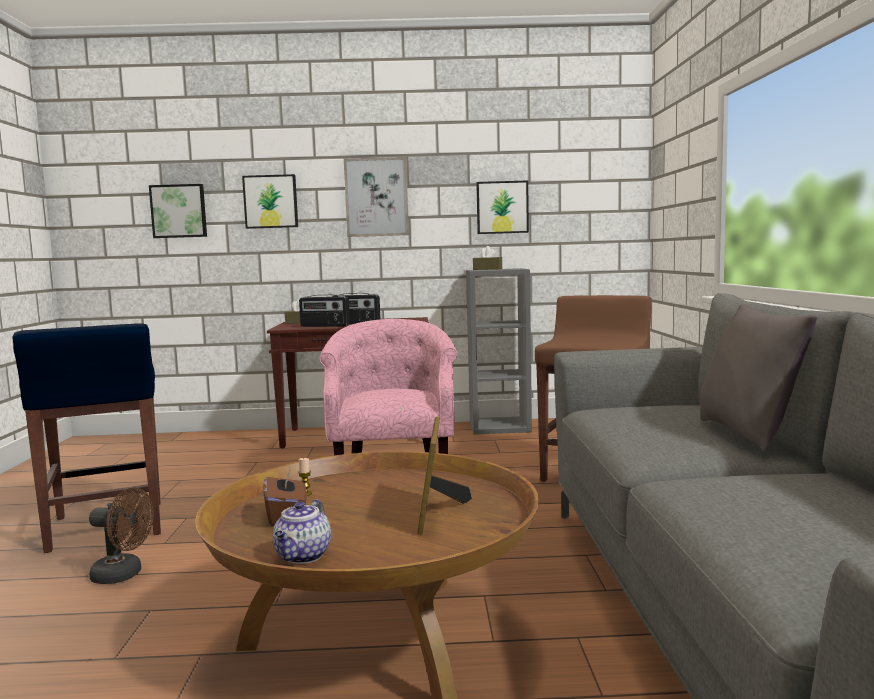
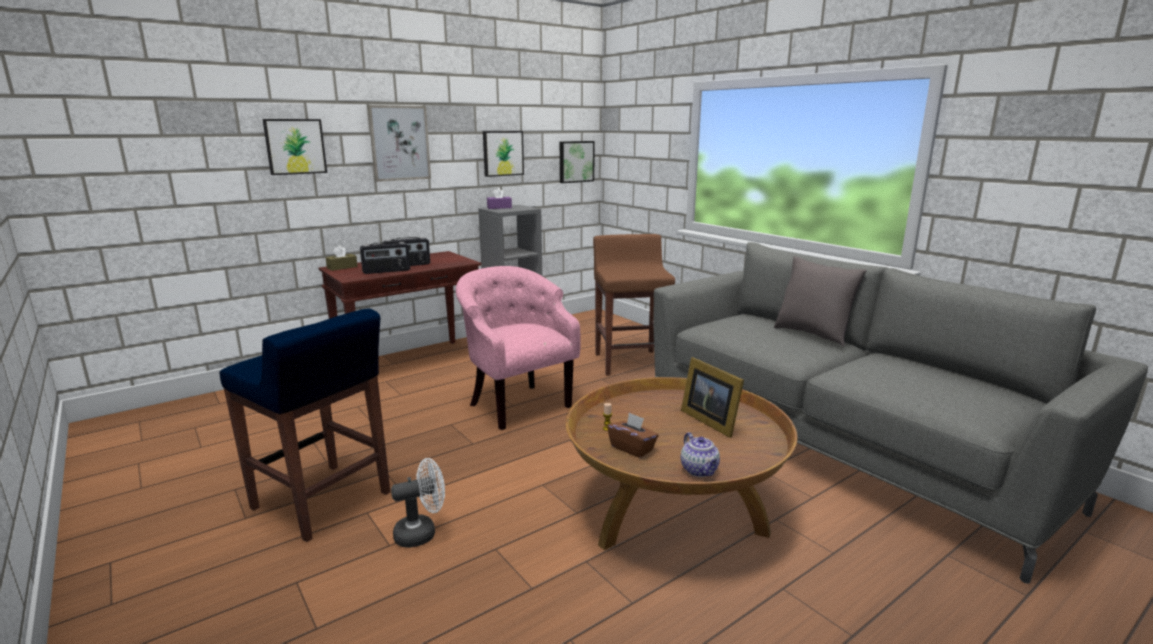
camera: 35 degrees left, 10 degrees up
brown fan [89,487,154,584] -> white fan [391,458,445,548]
picture [149,184,207,238] -> picture moved to [560,141,595,183]
brown tissue box [473,246,502,270] -> purple tissue box [487,188,512,209]

